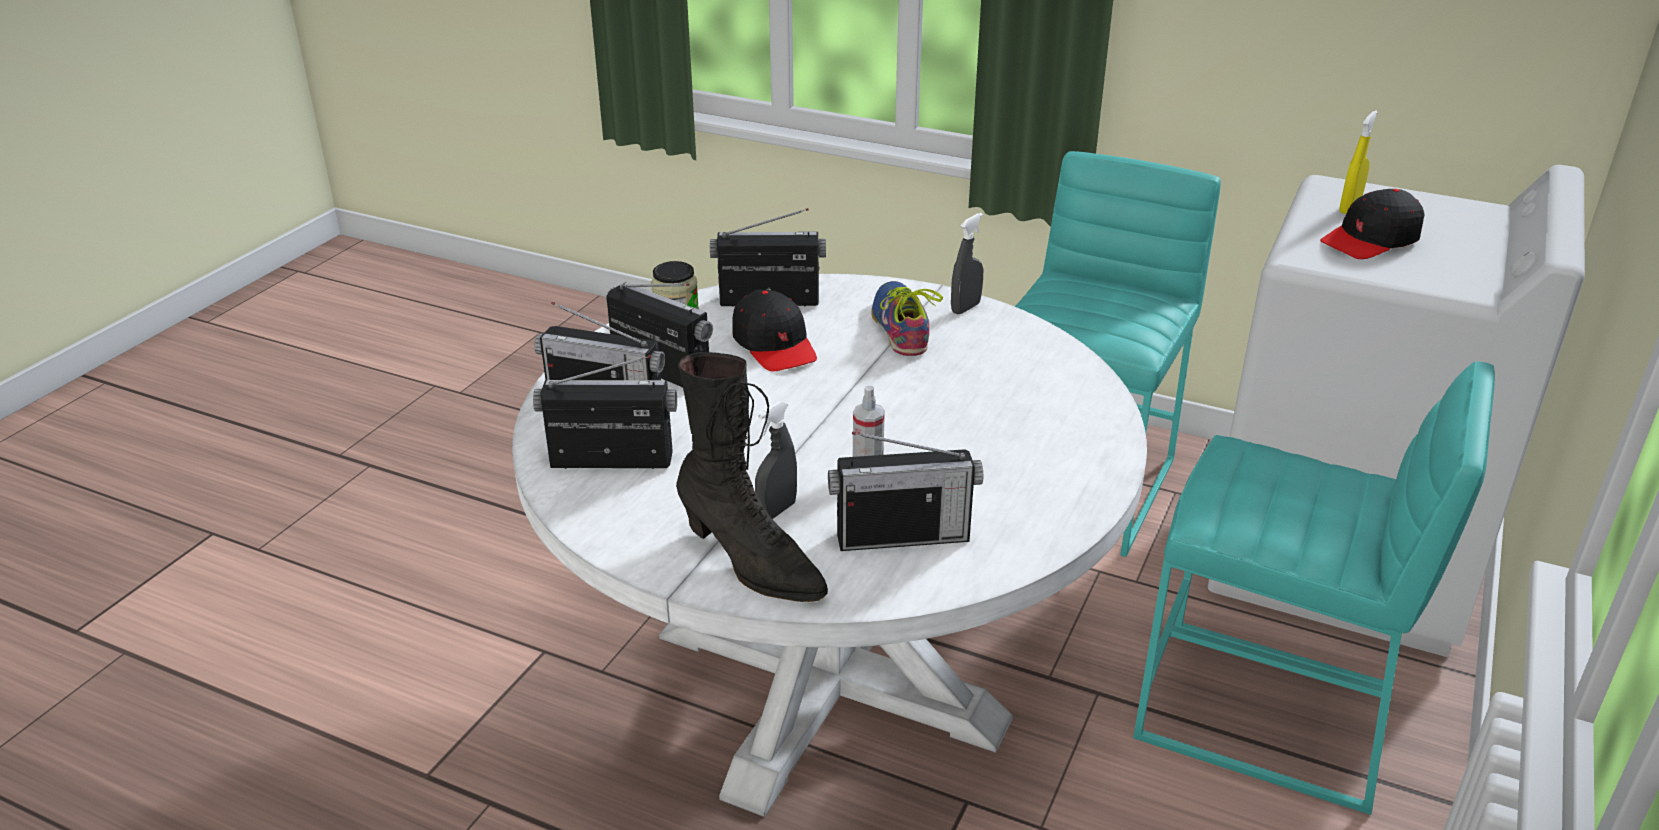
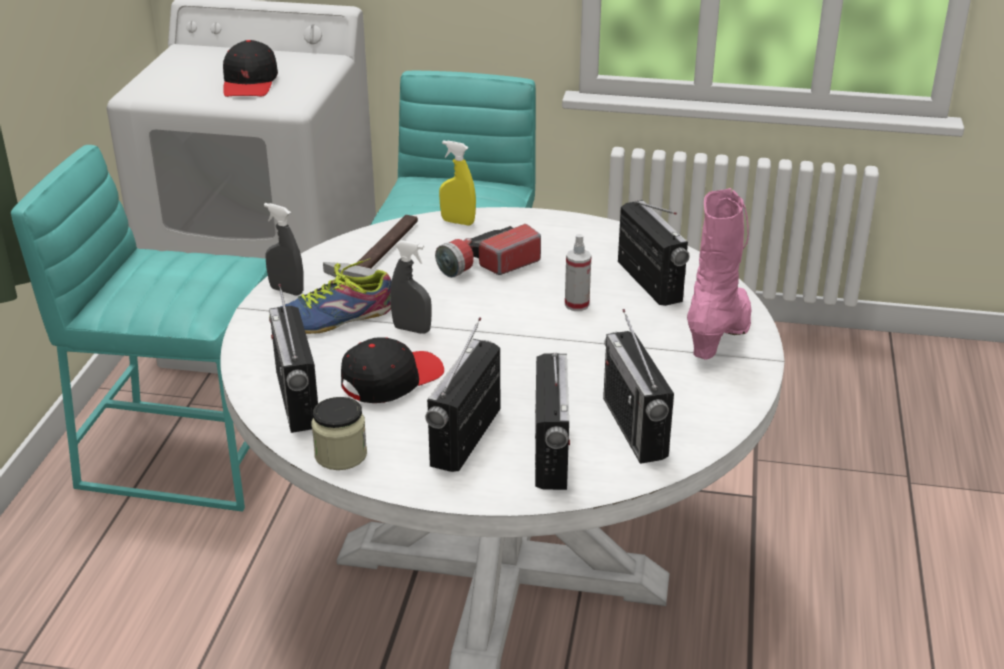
camera: 105 degrees left, 0 degrees up
black boot [676,352,828,602] -> pink boot [687,188,751,360]
grey spray bottle [755,401,797,519] -> grey spray bottle moved to [390,240,431,334]
black cap [1320,189,1424,259] -> black cap turned 45 degrees clockwise [223,40,278,97]
yellow spray bottle [1339,110,1378,214] -> yellow spray bottle moved to [439,140,476,225]
none -> hammer [323,215,418,277]
none -> flashlight [435,224,541,278]

